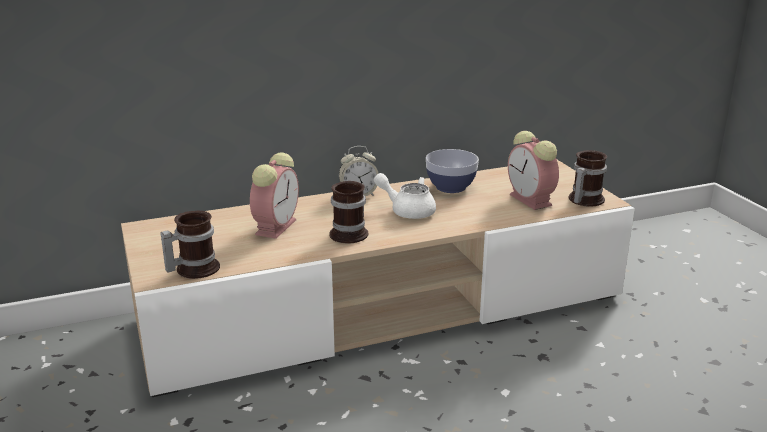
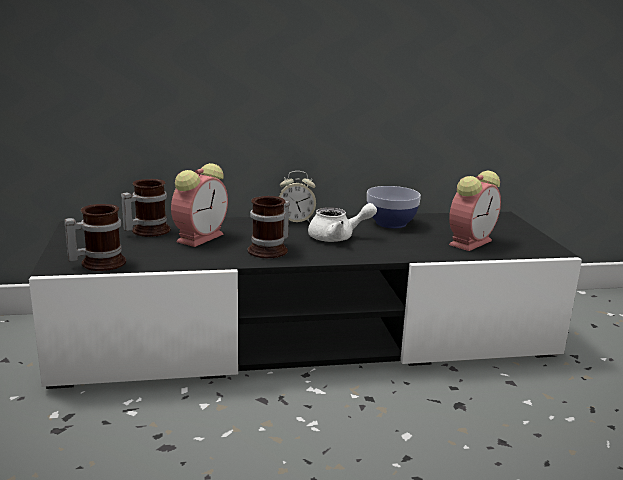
camera: 10 degrees right, 5 degrees down
beige tv stand [121,160,635,397] -> black tv stand [29,212,582,389]
white teapot [374,173,436,219] -> white teapot turned 135 degrees clockwise [308,203,377,242]
alarm clock [508,131,559,210] -> alarm clock turned 120 degrees counterclockwise [449,171,501,251]
mug [568,150,607,207] -> mug moved to [121,179,171,237]

